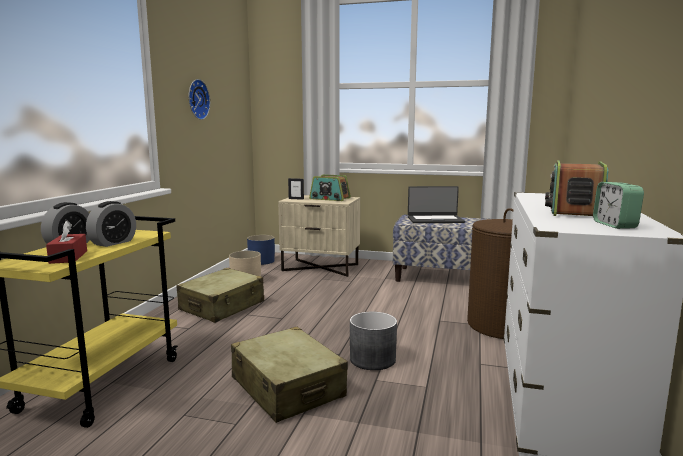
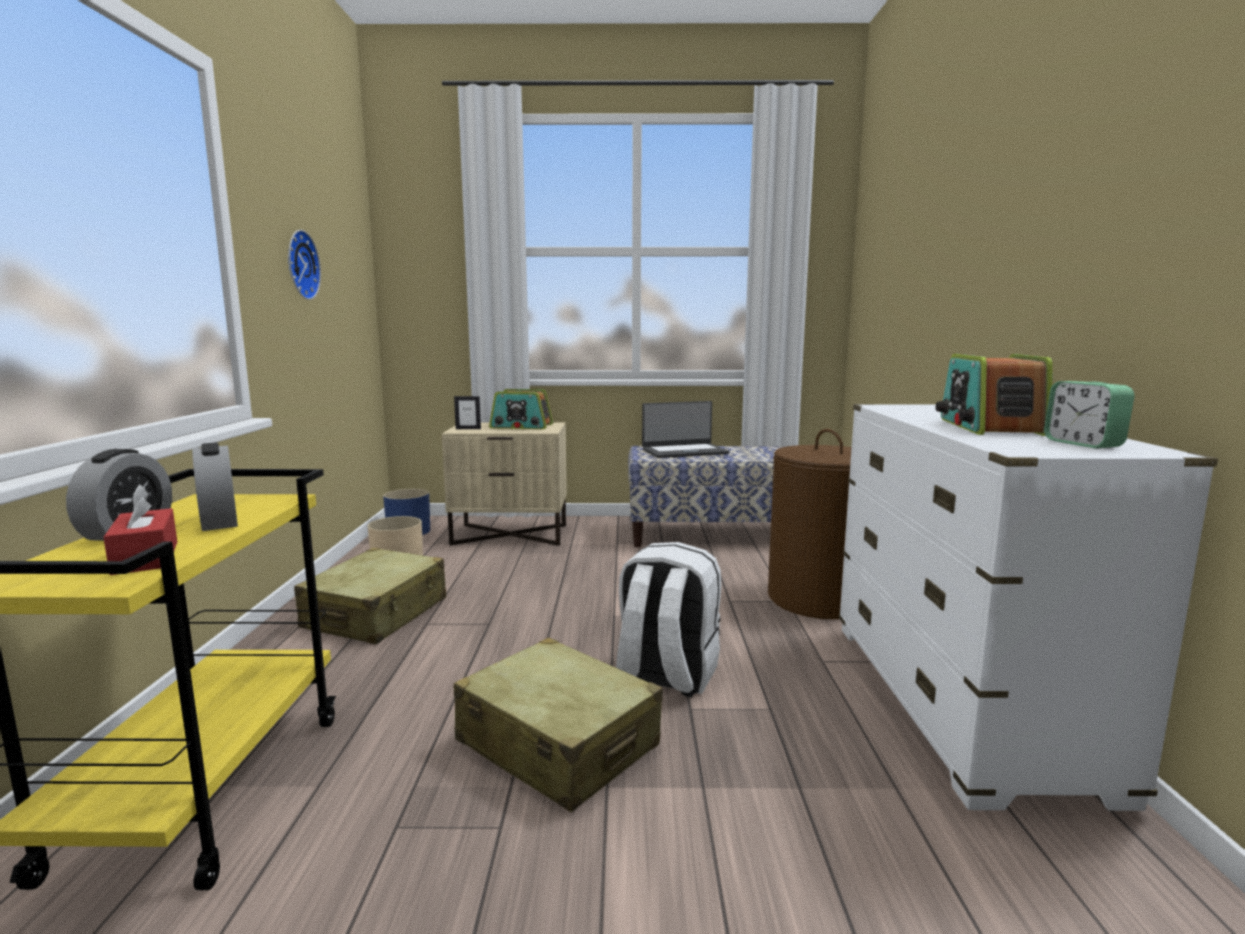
camera: 15 degrees left, 0 degrees up
alarm clock [86,201,136,247] -> alarm clock turned 45 degrees counterclockwise [192,443,238,531]
grey planter [350,312,397,370] -> white backpack [616,542,721,697]

